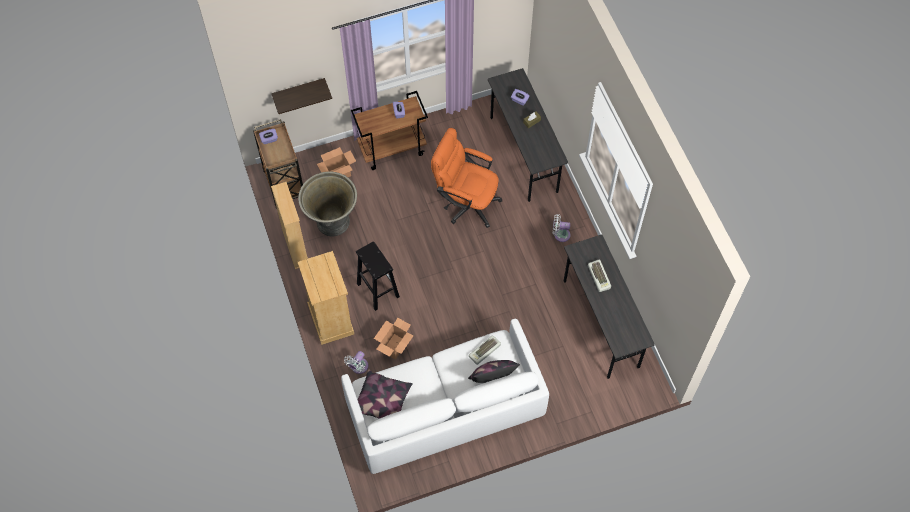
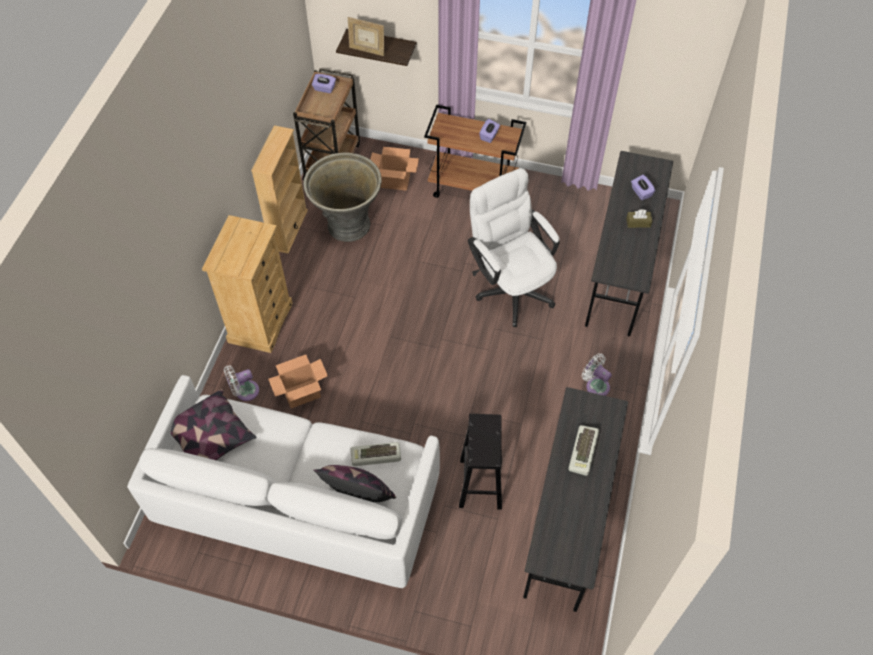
camera: 35 degrees right, 5 degrees down
black stool [356,241,400,311] -> black stool moved to [459,414,502,510]
orange office chair [431,128,502,228] -> white office chair [468,168,560,327]
none -> picture frame [348,17,385,56]

